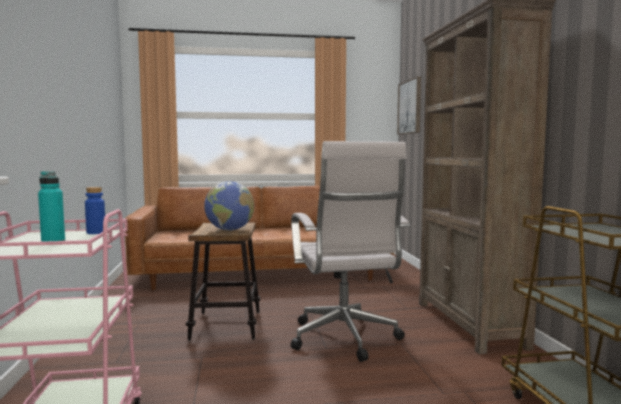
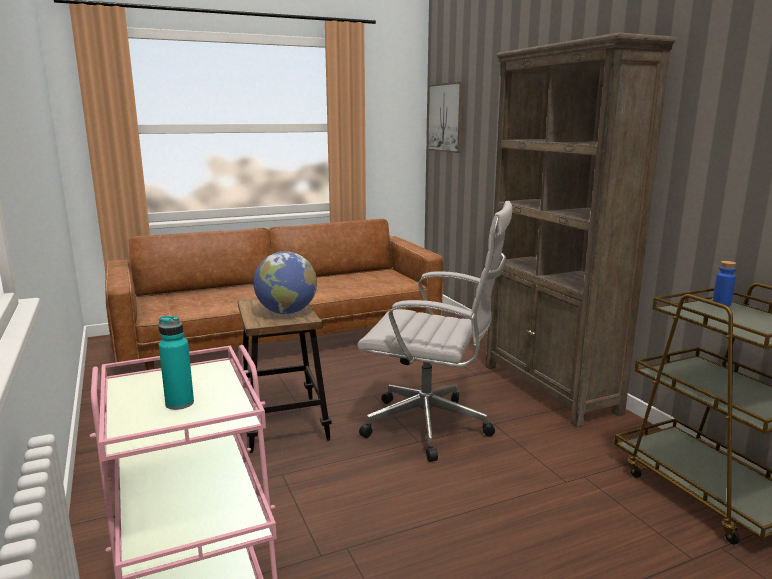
camera: 15 degrees left, 10 degrees up
blue bottle [85,187,105,234] -> blue bottle moved to [713,261,736,306]
white office chair [291,141,410,362] -> white office chair turned 45 degrees counterclockwise [357,201,512,462]

